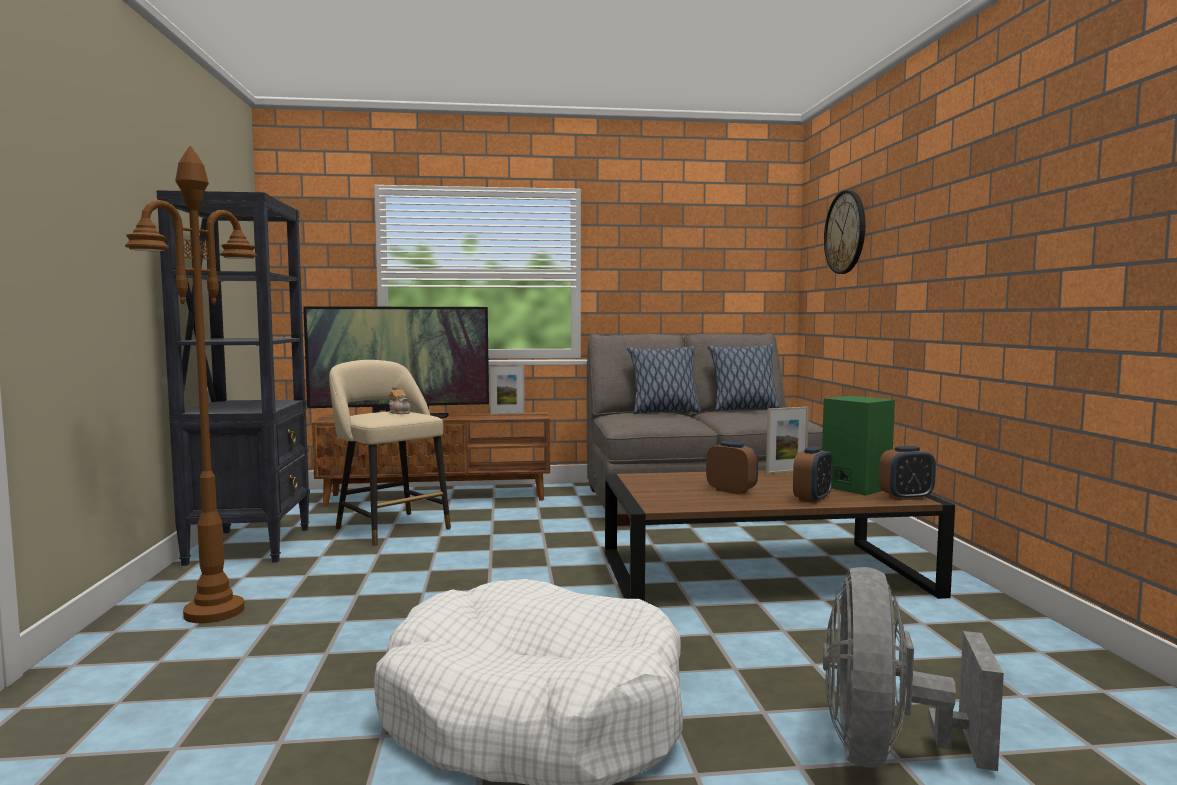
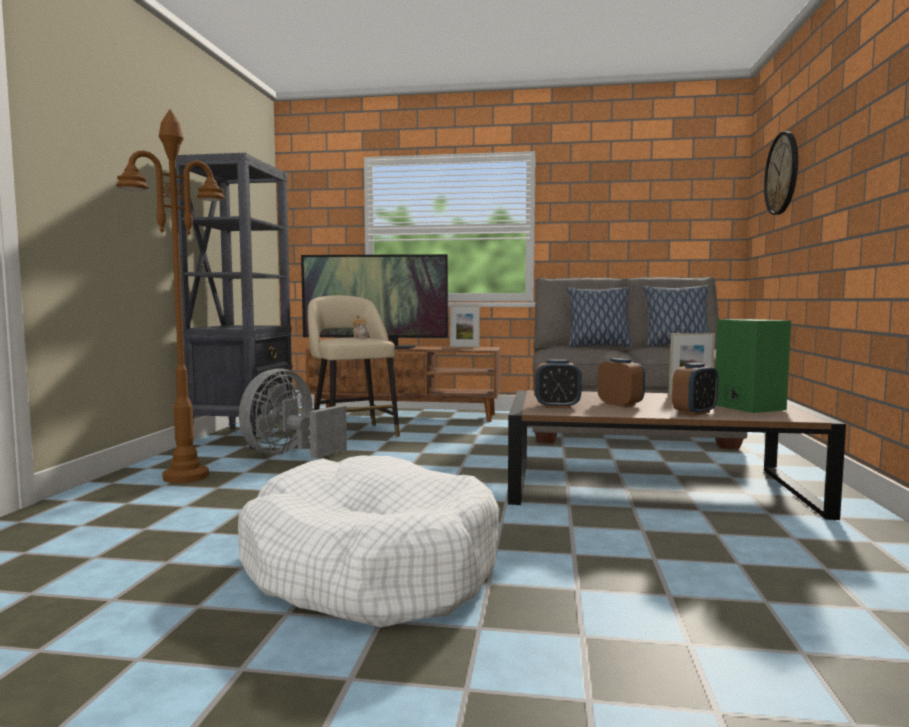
camera: 15 degrees right, 0 degrees up
grey fan [823,567,1004,771] -> grey fan moved to [239,368,347,459]
alarm clock [879,446,936,500] -> alarm clock moved to [534,359,582,408]

